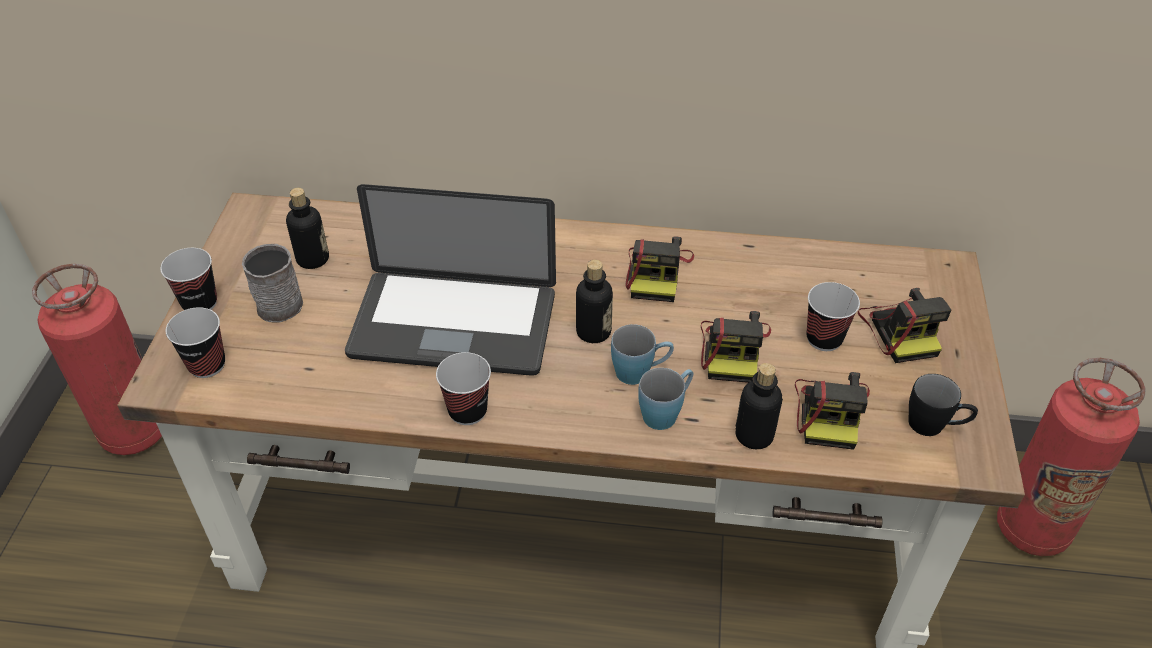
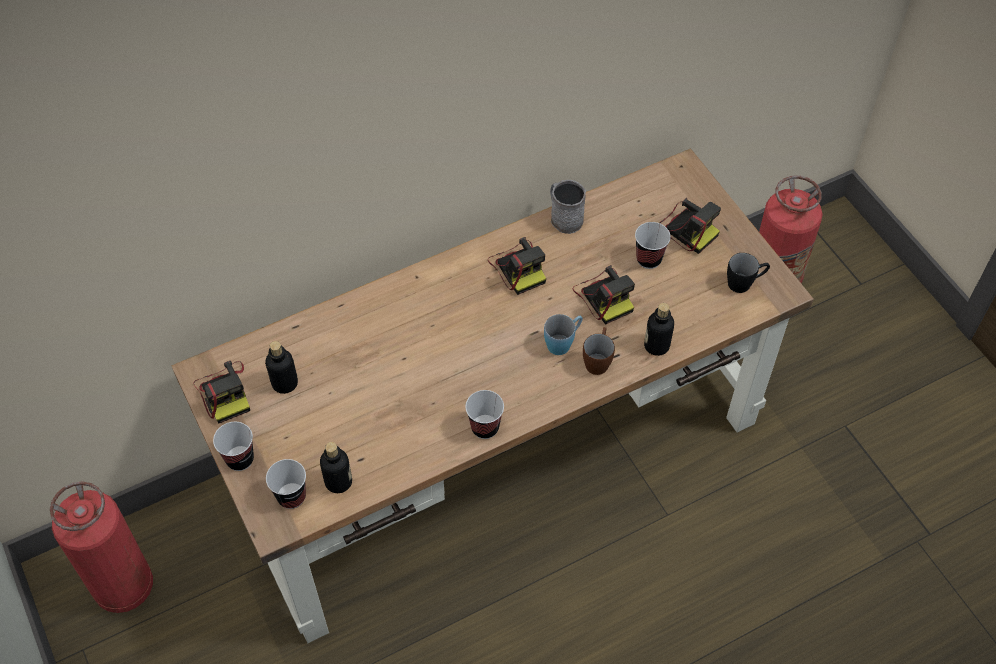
camera: 35 degrees left, 10 degrees up
grey mug [242,244,303,322] -> grey mug moved to [550,180,586,234]
laptop [345,184,556,376] -> none
bottle [576,260,613,343] -> bottle moved to [320,442,352,493]
blue mug [638,368,693,430] -> brown mug [583,327,615,375]
camera [795,372,870,450] -> camera moved to [193,361,250,424]

